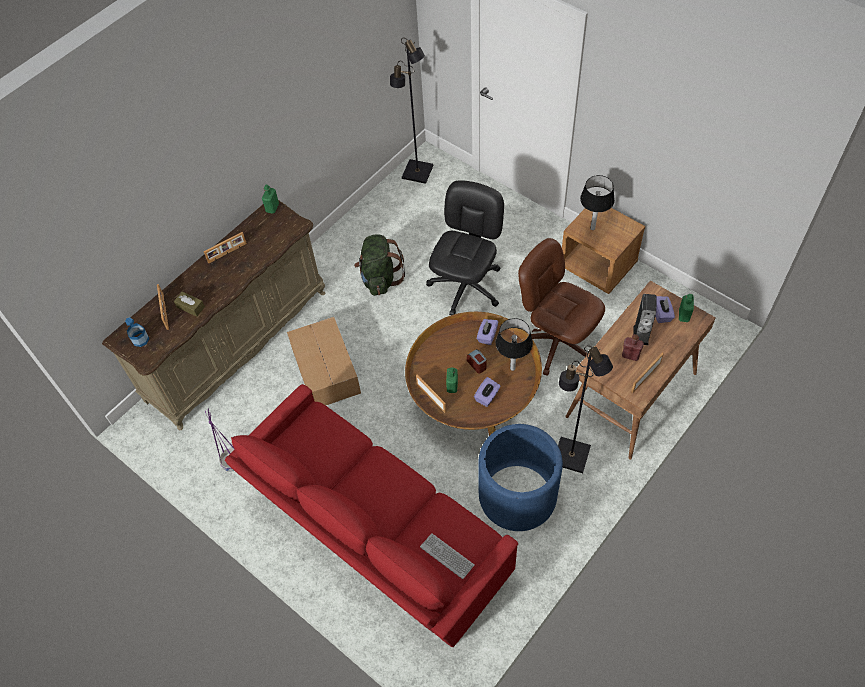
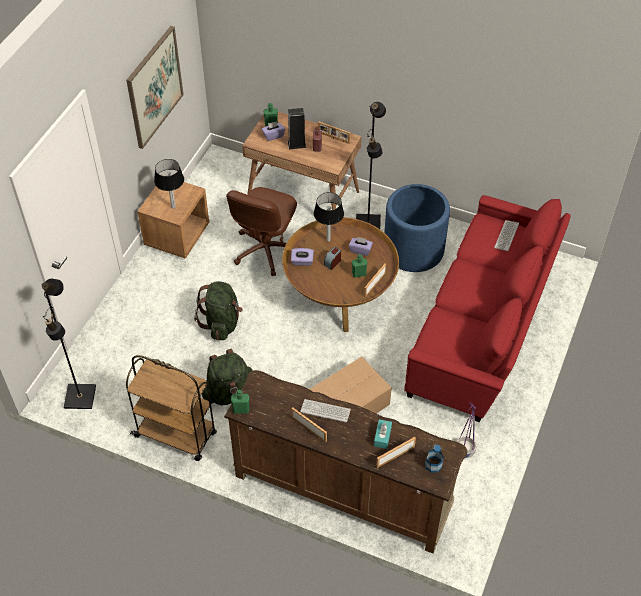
camera: 110 degrees left, 5 degrees down
brown tissue box [174,292,205,317] -> turquoise tissue box [374,419,392,449]
black office chair [426,180,504,315] -> green backpack [194,281,243,340]
none -> picture [126,26,184,149]
none -> brown cart [126,355,217,461]
none -> keyboard [300,399,351,422]

